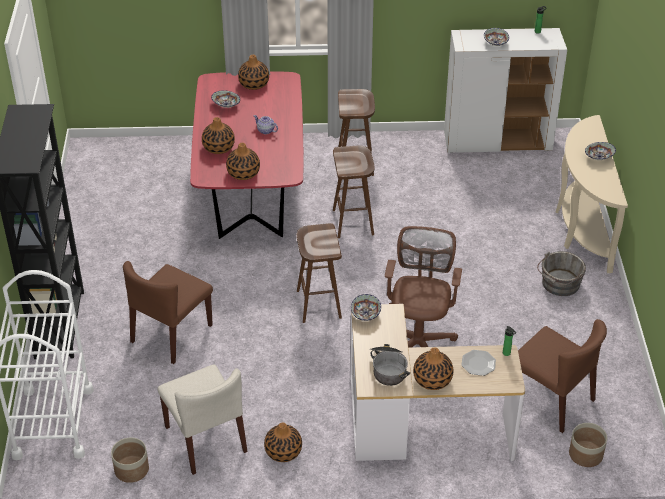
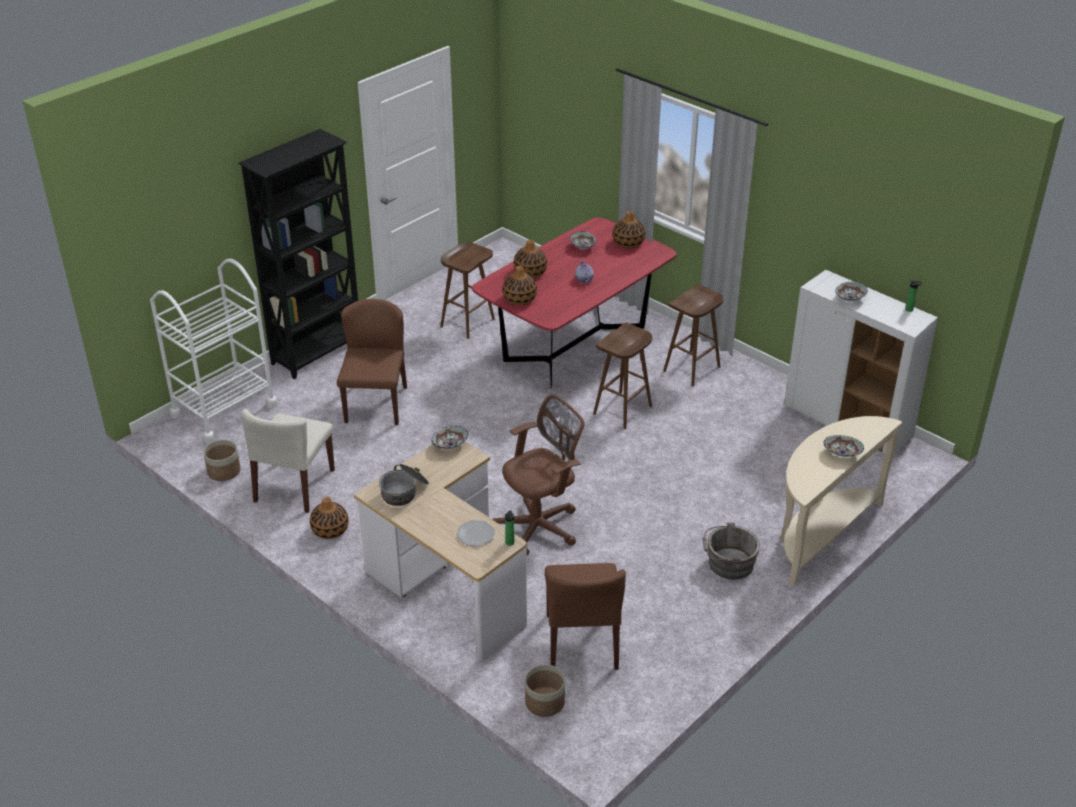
camera: 45 degrees right, 5 degrees down
brown chair [123,261,213,364] -> brown chair turned 105 degrees clockwise [337,299,407,425]
brown stool [297,223,342,323] -> brown stool moved to [440,242,495,339]
vase [413,347,453,390] -> none

